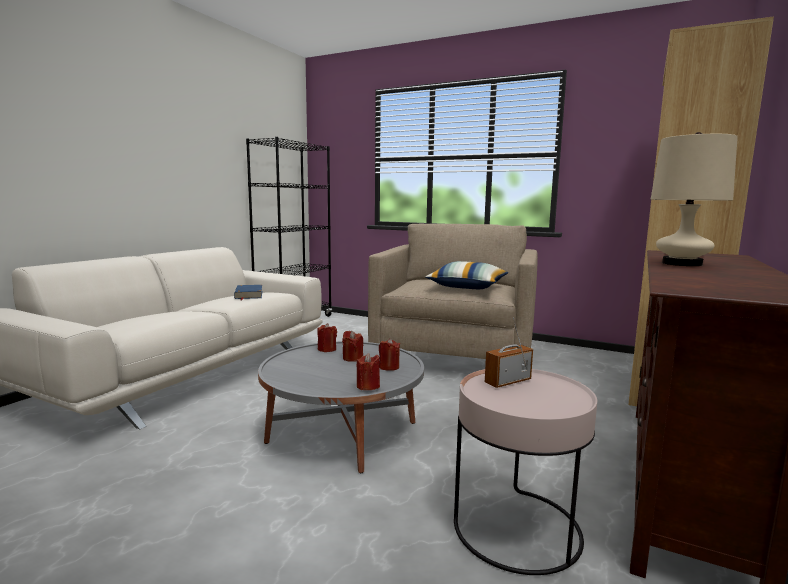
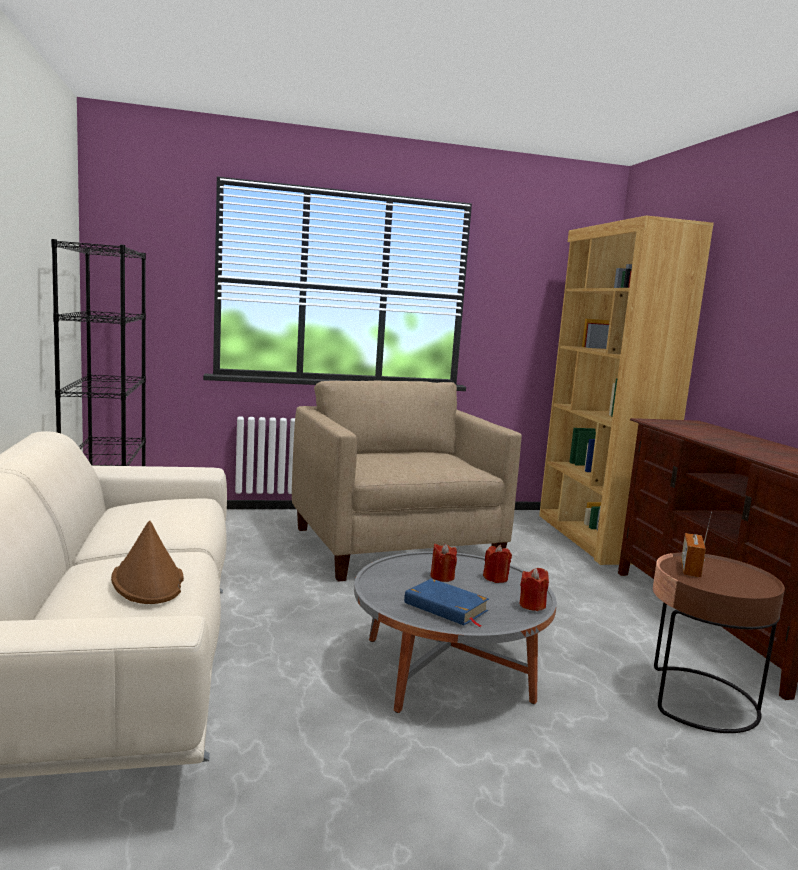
camera: 40 degrees left, 0 degrees up
blue book [234,285,262,300] -> blue book moved to [404,578,489,627]
red candle [317,323,337,352] -> none
pillow [426,261,508,289] -> none
pink side table [454,369,597,575] -> brown side table [653,552,785,733]
beige table lamp [651,132,738,266] -> none
none -> brown hat [111,521,184,604]

